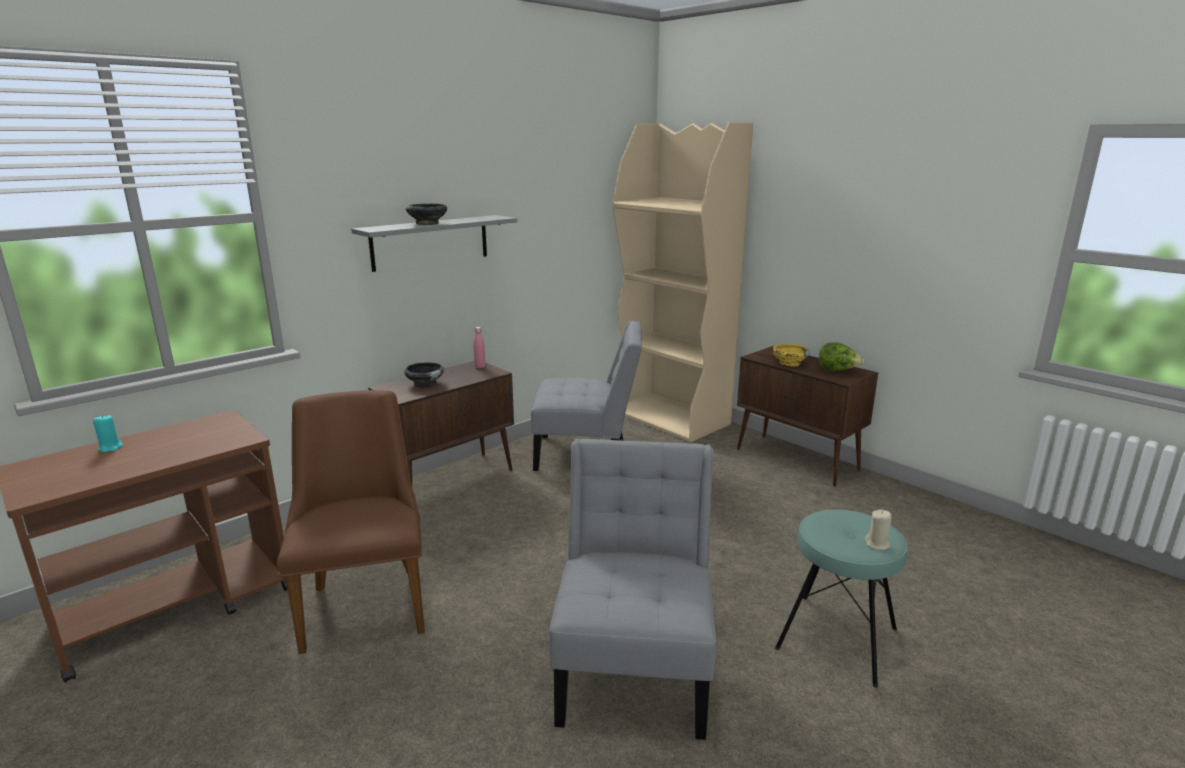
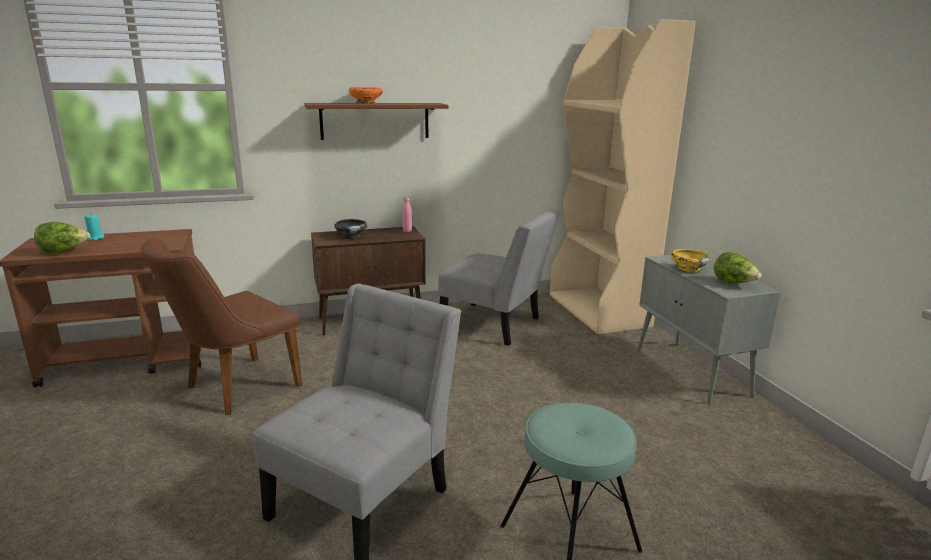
camera: 25 degrees right, 0 degrees up
brown chair [277,390,425,654] -> brown chair turned 150 degrees counterclockwise [141,238,302,415]
grey shelf [351,215,517,272] -> brown shelf [305,103,449,140]
black bowl [406,204,447,225] -> orange bowl [349,87,383,104]
brown cabinet [737,346,878,487] -> grey cabinet [637,255,781,405]
beige candle [865,510,892,550] -> none
none -> lettuce [34,222,90,254]

